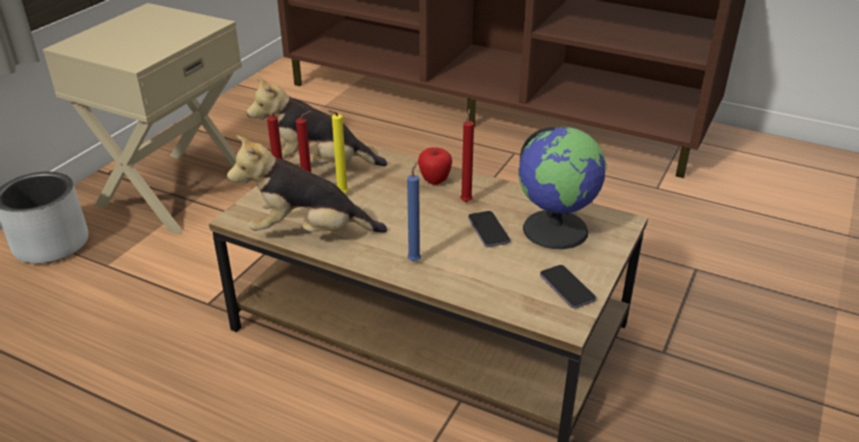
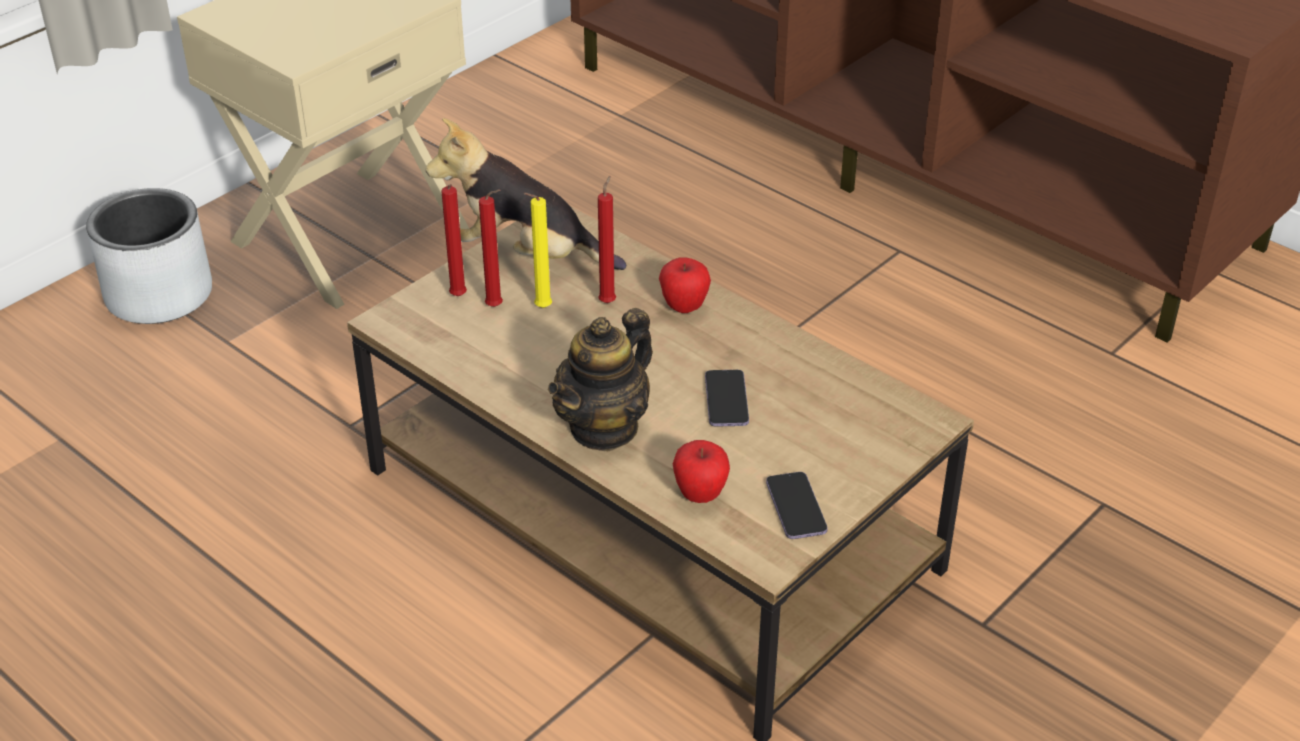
camera: 15 degrees right, 5 degrees up
plush toy [227,135,387,232] -> none
blue candle [407,162,421,261] -> teapot [548,308,653,451]
red candle [460,109,474,202] -> red candle moved to [598,176,616,303]
globe [518,127,607,249] -> none
none -> apple [673,440,730,503]

